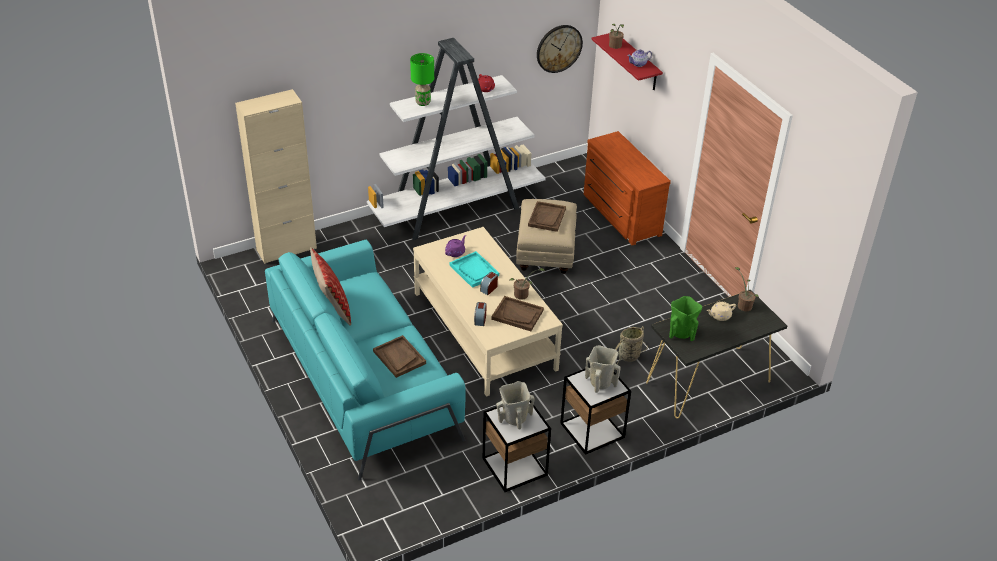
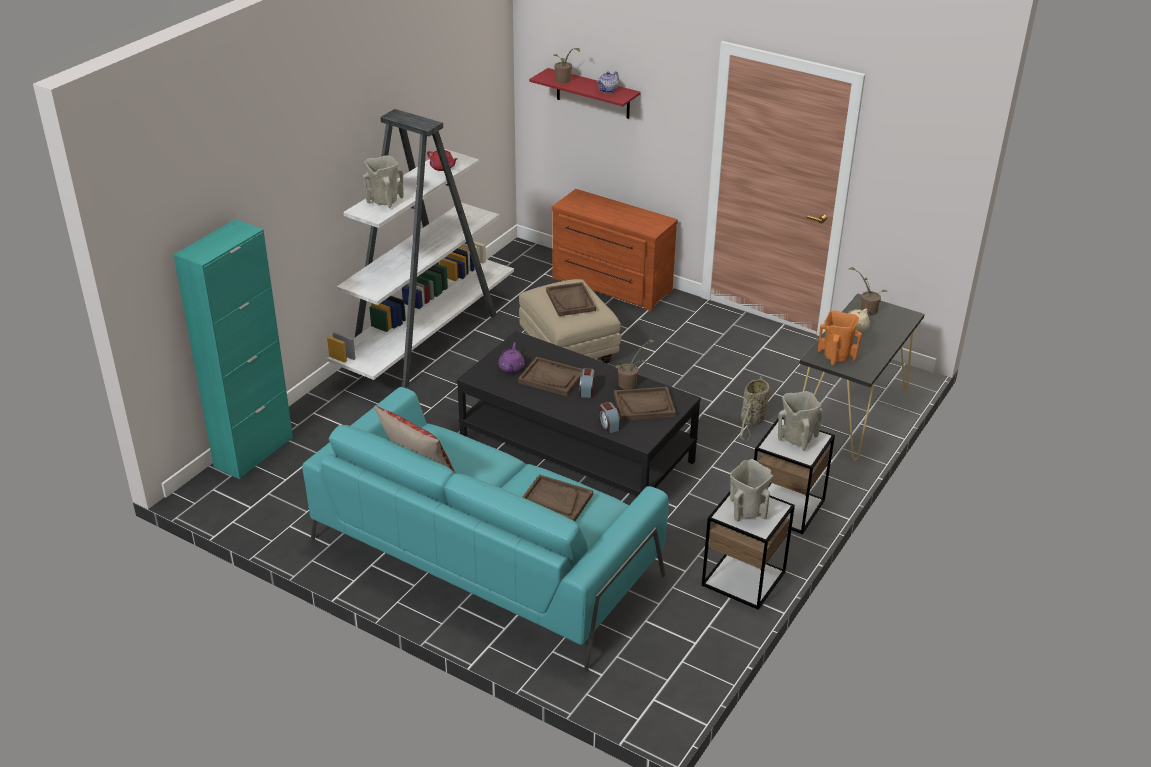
camera: 30 degrees left, 5 degrees down
beige cabinet [235,89,317,264] -> turquoise cabinet [174,219,293,479]
green table lamp [410,53,434,106] -> beige vase [363,155,404,208]
beige coffee table [413,227,563,397] -> black coffee table [457,331,701,496]
turquoise tray [450,251,499,288] -> brown tray [518,357,582,396]
wall clock [537,25,583,73] -> none
green vase [669,296,702,341] -> orange vase [818,310,862,366]

